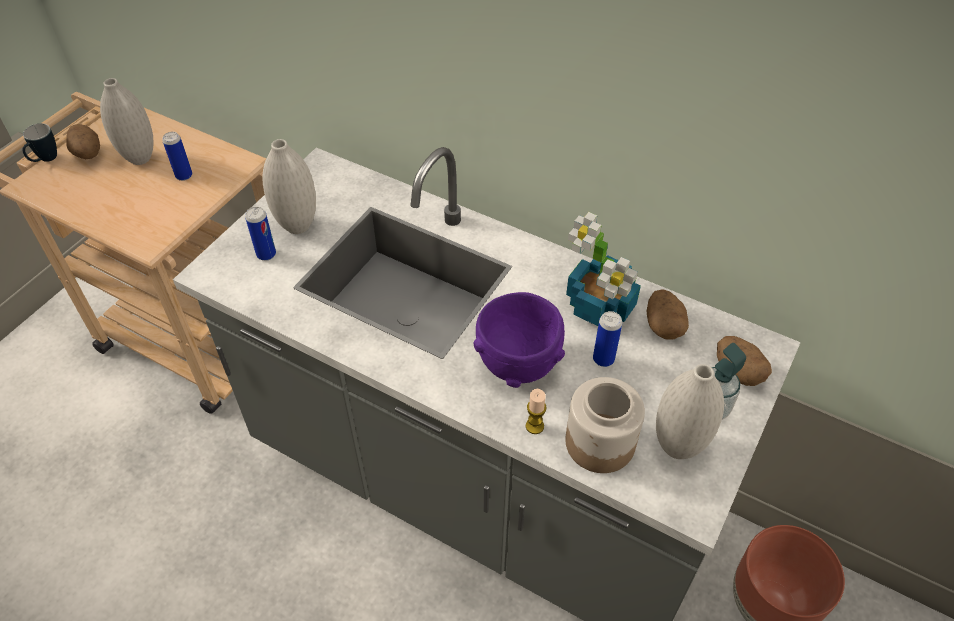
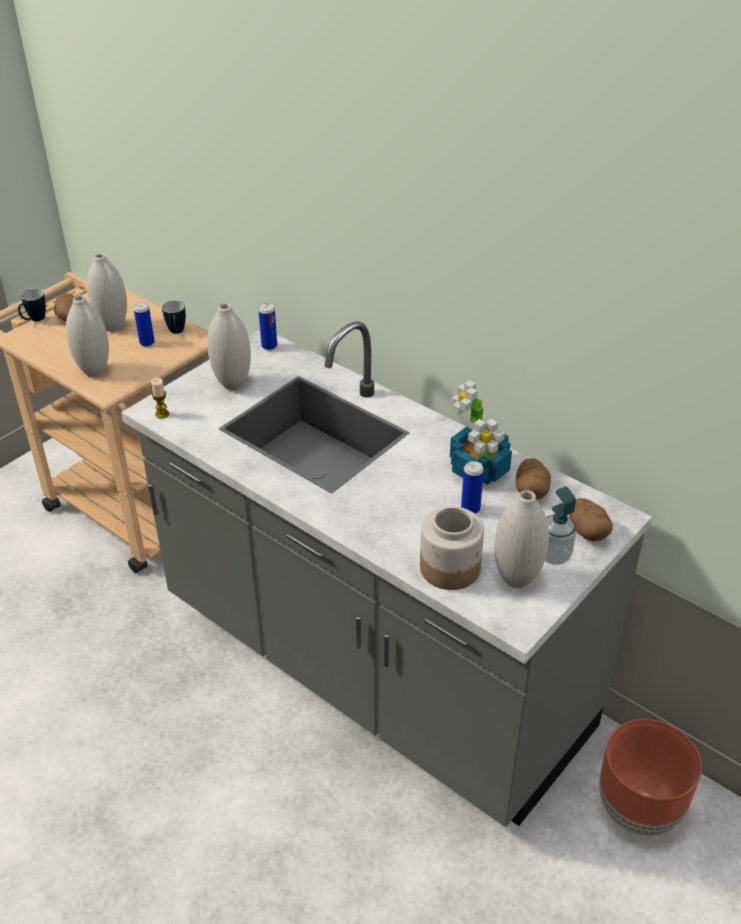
camera: 10 degrees right, 10 degrees down
can [245,207,276,261] -> can moved to [258,303,277,350]
purple bowl [474,292,565,388] -> none
candle [526,389,546,434] -> candle moved to [151,378,169,419]
none -> white vase [66,295,109,377]
none -> mug [162,300,186,334]

